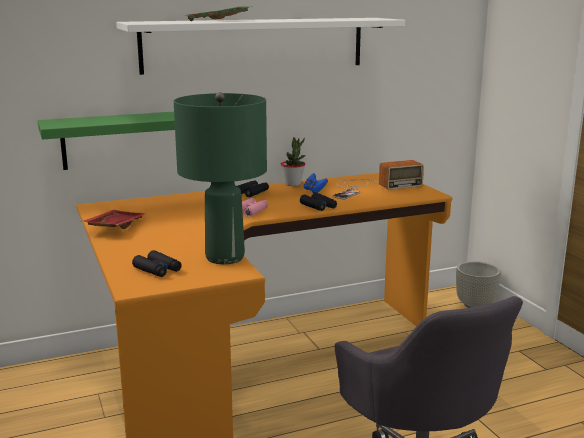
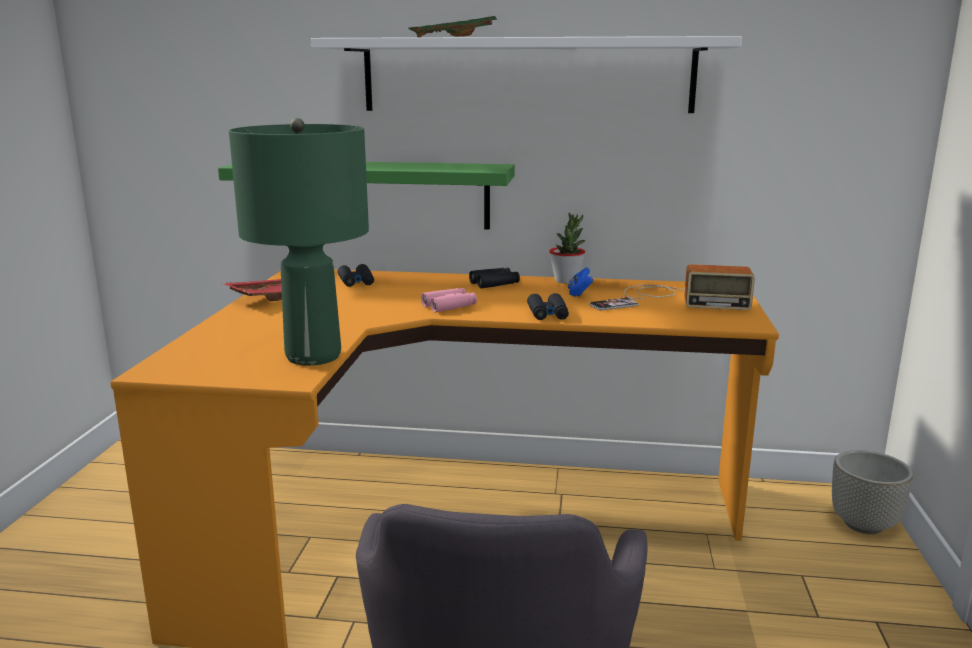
camera: 30 degrees right, 0 degrees up
black binoculars [132,250,182,277] -> black binoculars moved to [338,264,374,287]

